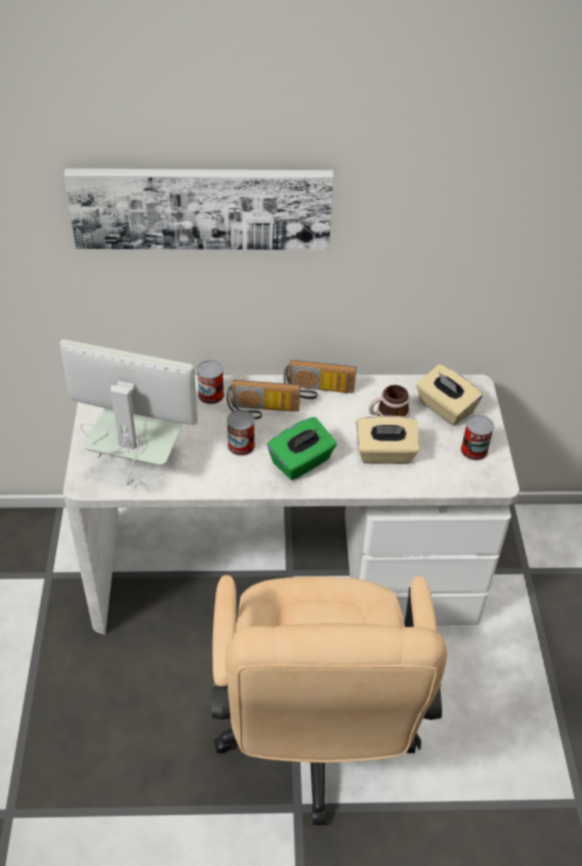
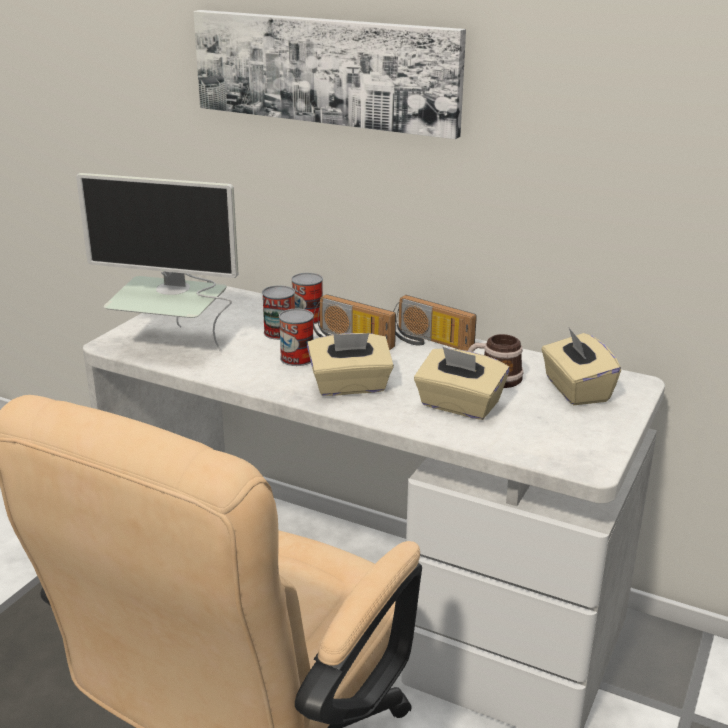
camera: 30 degrees right, 20 degrees down
monitor [60,339,198,486] -> monitor turned 150 degrees clockwise [76,173,238,351]
green tissue box [267,417,337,480] -> beige tissue box [307,333,394,396]
can [461,415,494,461] -> can moved to [262,285,295,340]

